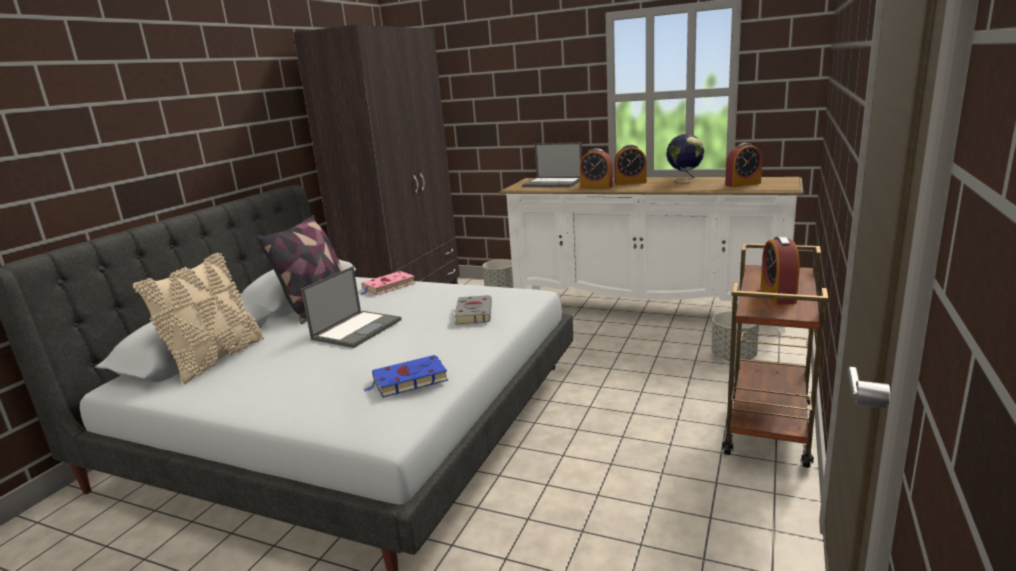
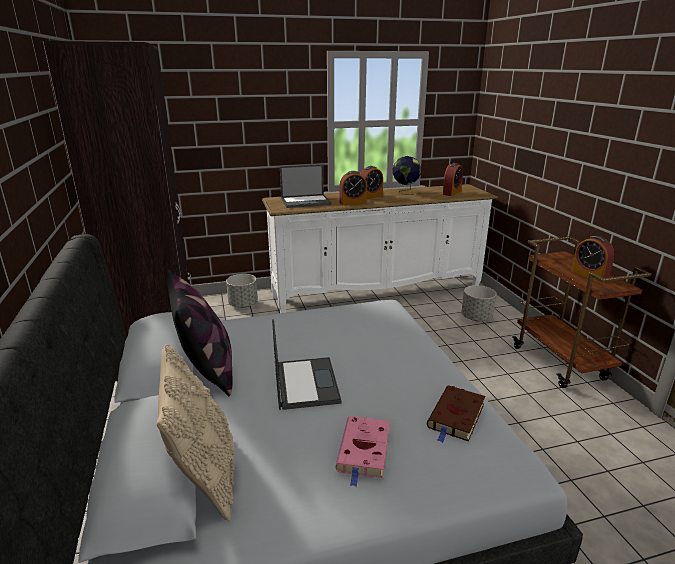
camera: 40 degrees left, 5 degrees up
pink book [361,271,416,295] -> pink book moved to [335,416,390,487]
blue book [363,355,448,398] -> brown book [427,385,485,443]
grey book [454,295,492,324] -> none

